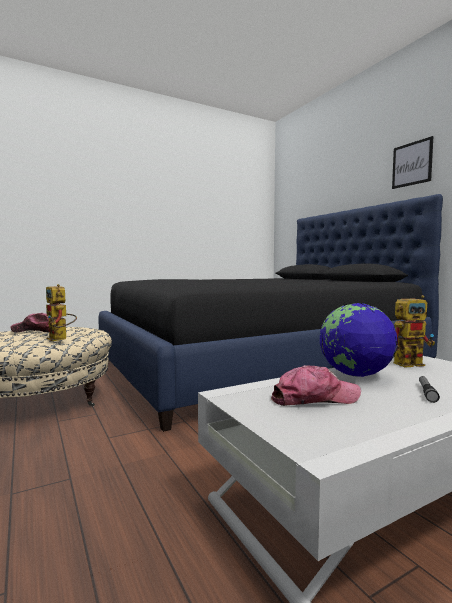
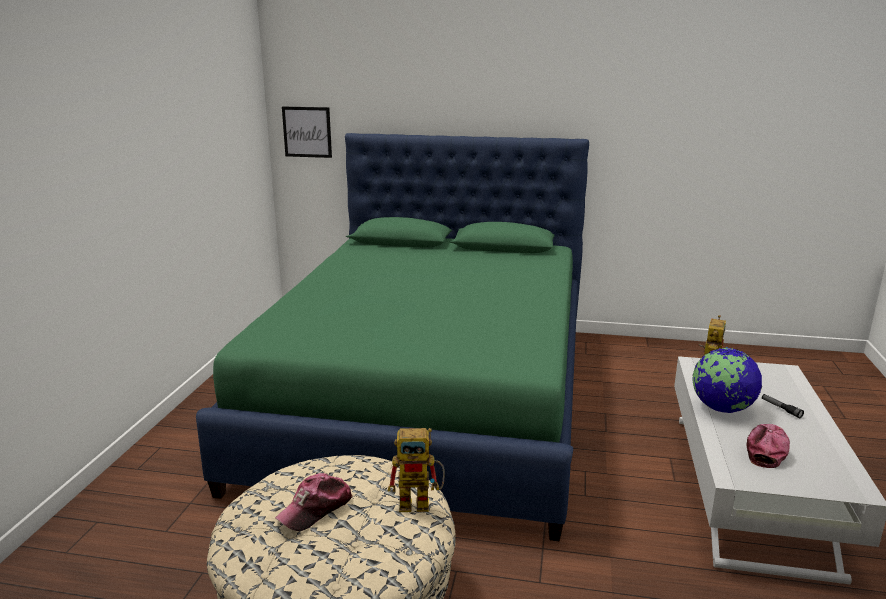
camera: 50 degrees left, 15 degrees up
black bed [98,194,443,432] -> green bed [196,133,589,542]
picture [392,136,433,189] -> picture moved to [282,107,332,158]

